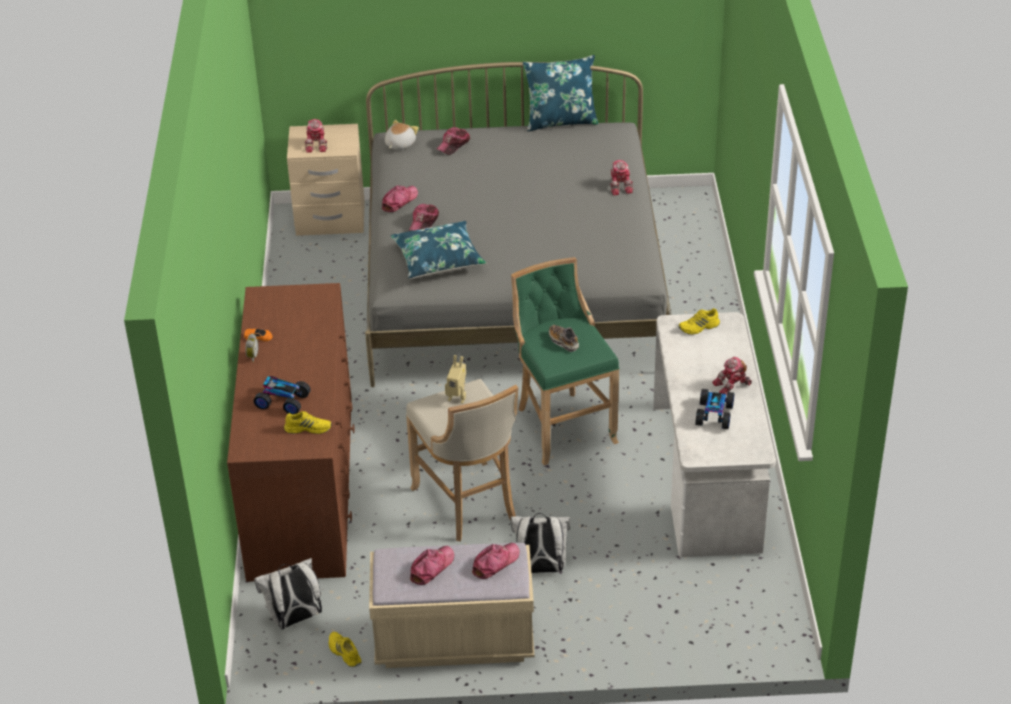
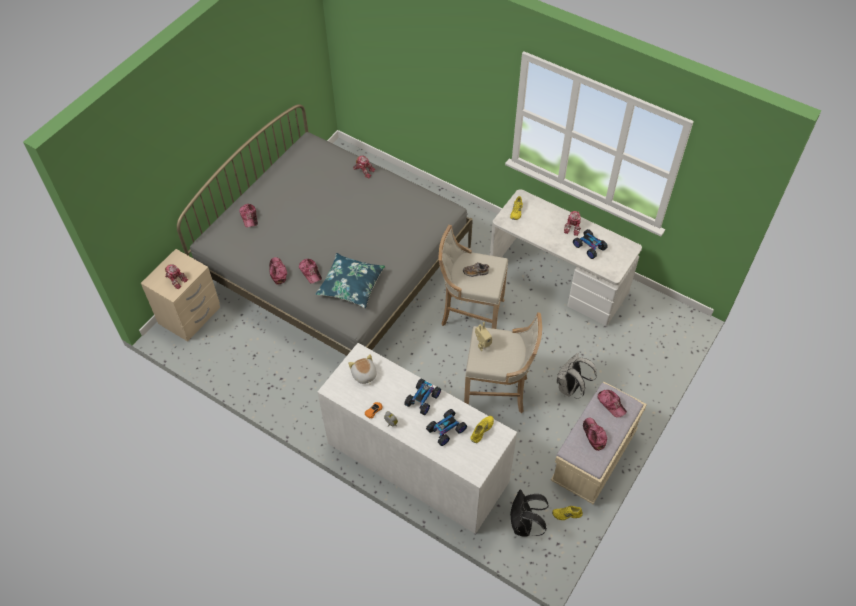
camera: 55 degrees left, 15 degrees up
brown dresser [227,283,355,582] -> white dresser [318,343,517,534]
white backpack [254,558,322,629] -> black backpack [510,490,549,537]
plush toy [385,120,419,150] -> plush toy moved to [348,354,376,385]
cap [472,543,520,579] -> cap turned 150 degrees clockwise [597,390,627,418]
green stool [511,257,619,465] -> beige stool [438,225,508,329]
blue pillow [523,55,599,131] -> none
none -> toy car [404,378,441,415]

